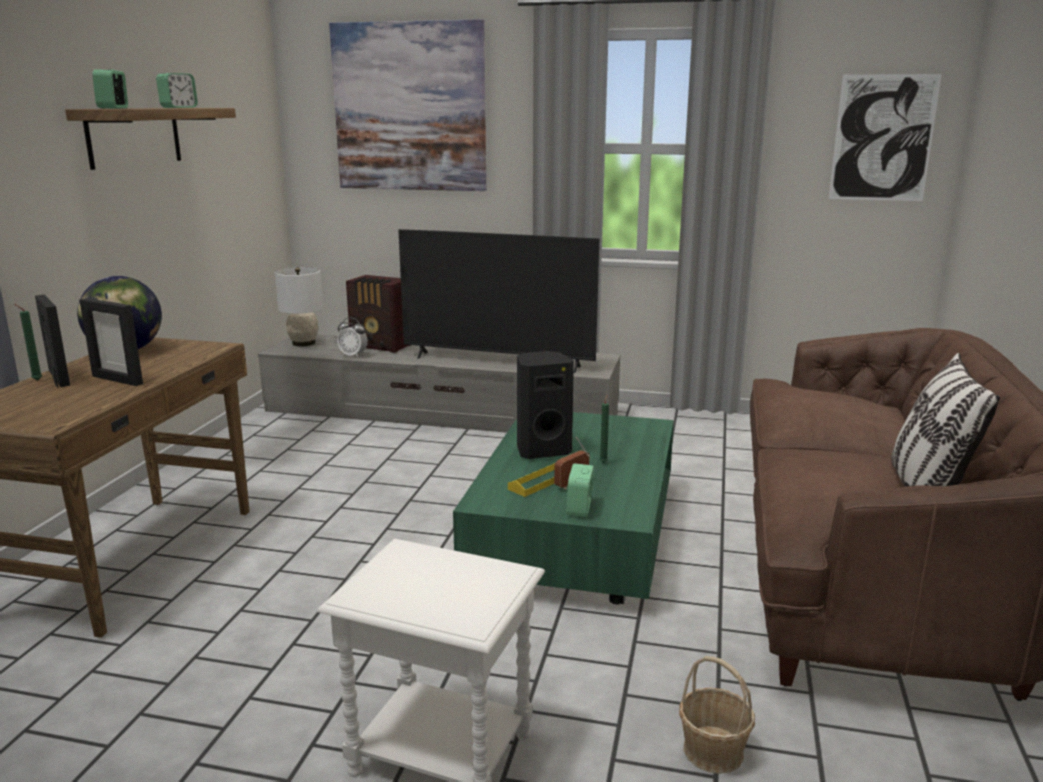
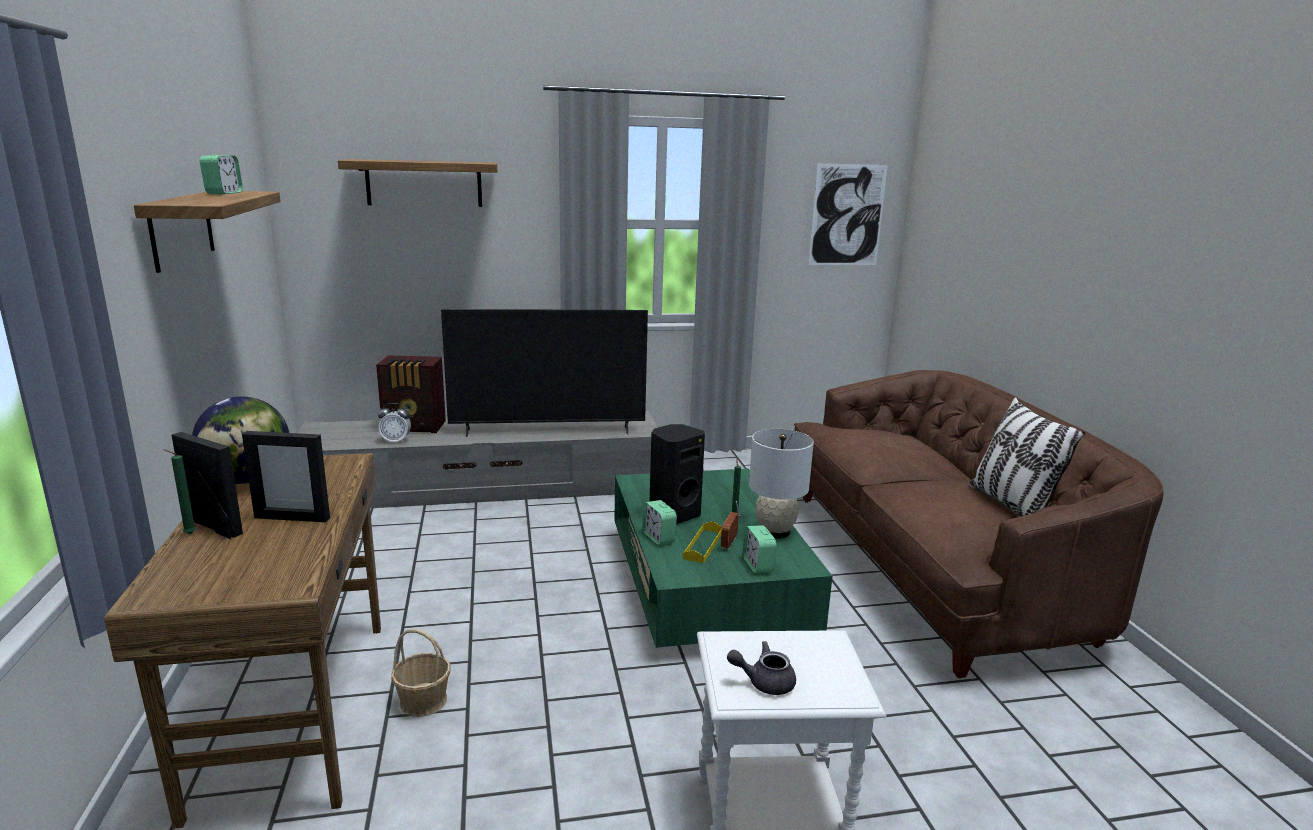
camera: 25 degrees left, 0 degrees up
alarm clock [93,69,128,109] -> alarm clock moved to [642,500,677,545]
white table lamp [275,267,323,347] -> white table lamp moved to [749,429,814,538]
picture [329,19,486,191] -> shelf [338,159,497,207]
basket [679,656,755,774] -> basket moved to [391,629,451,717]
none -> grey teapot [727,641,796,695]

